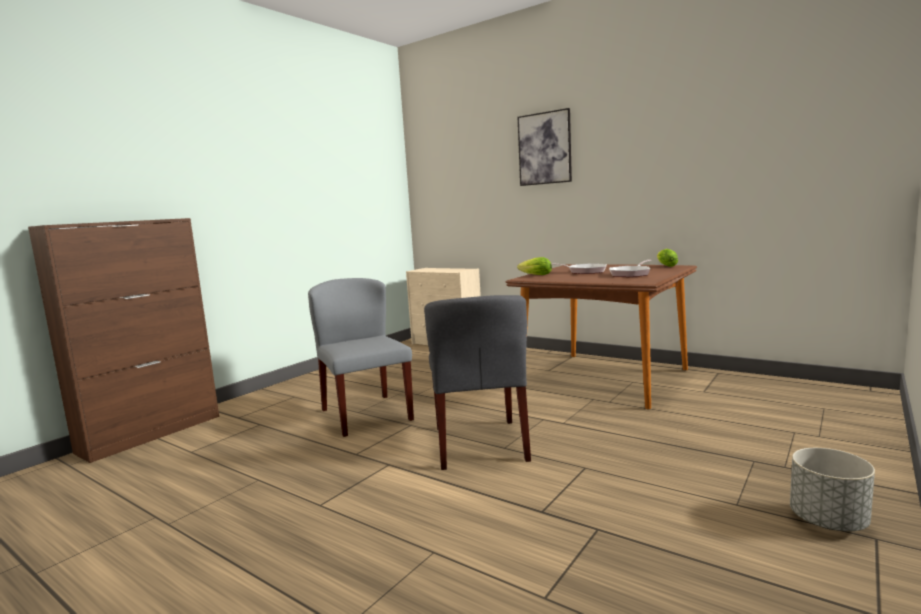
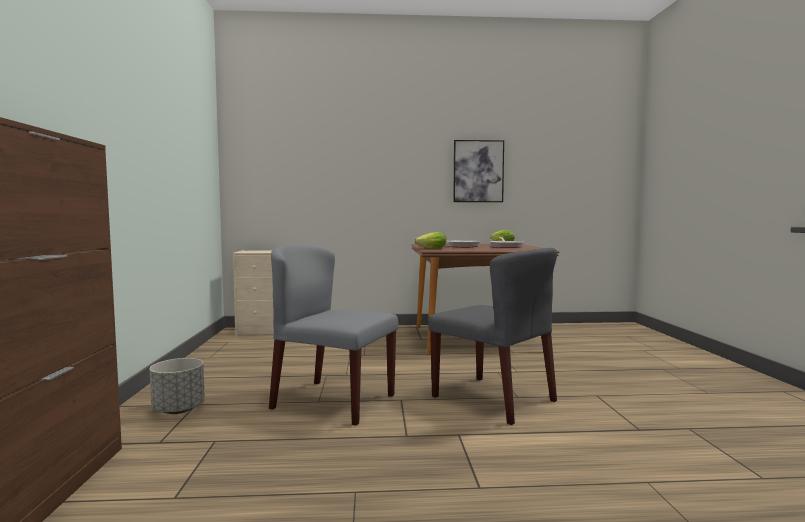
camera: 40 degrees left, 5 degrees down
picture [517,108,572,186] -> picture moved to [453,140,504,202]
grey planter [790,448,875,531] -> grey planter moved to [150,358,205,414]

